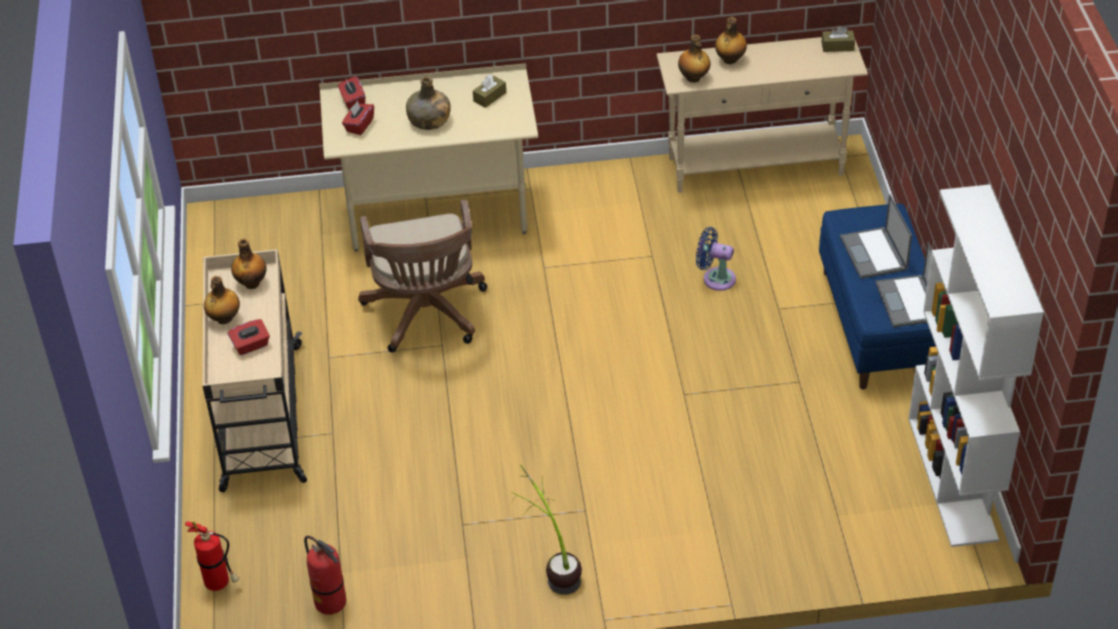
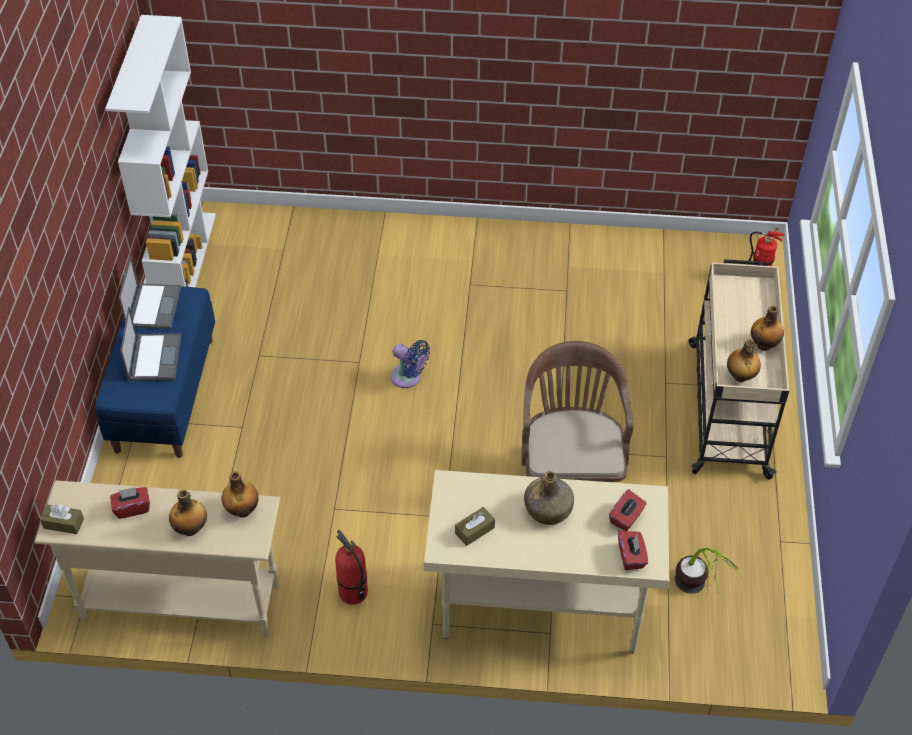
camera: 170 degrees left, 5 degrees up
red tissue box [228,319,270,355] -> red tissue box moved to [110,487,150,519]
fire extinguisher [304,536,346,615] -> fire extinguisher moved to [335,530,368,605]
potted plant [512,465,582,595] -> potted plant moved to [675,548,743,597]
blue fan [696,227,736,291] -> blue fan moved to [391,340,430,388]

